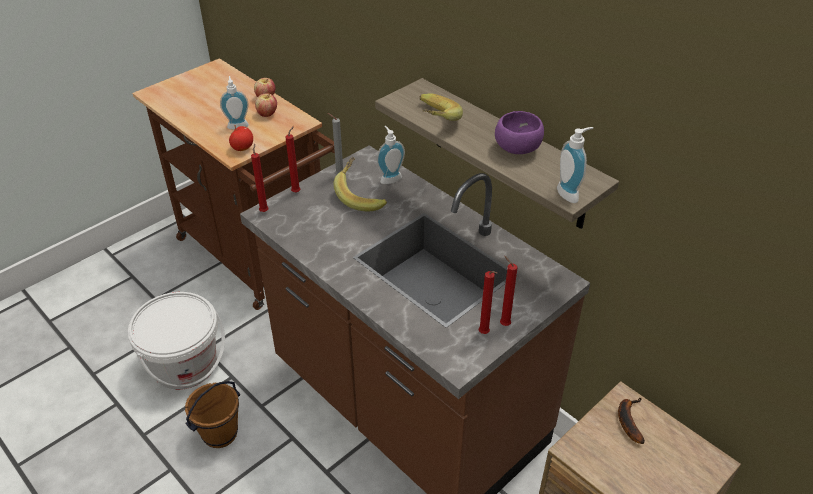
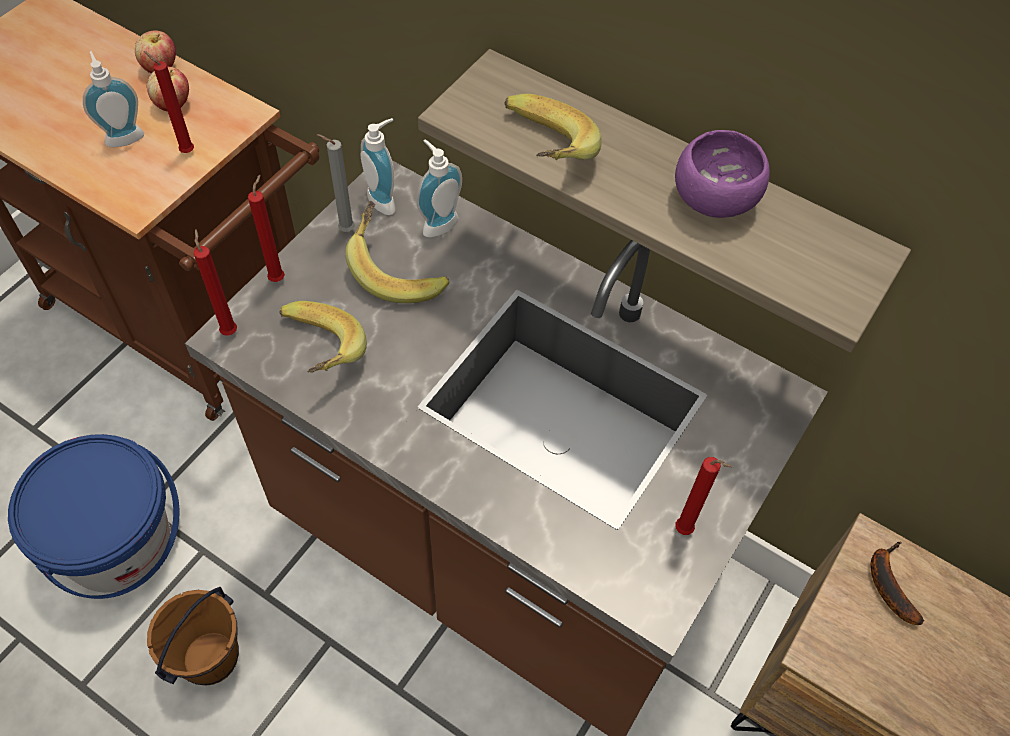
camera: 15 degrees left, 15 degrees up
white bucket [128,292,225,390] -> blue bucket [8,434,179,599]
apple [229,125,253,151] -> none
red candle [500,256,518,326] -> red candle moved to [144,51,194,153]
soap dispenser [557,127,593,203] -> soap dispenser moved to [361,118,396,215]
none -> banana [279,301,367,373]

